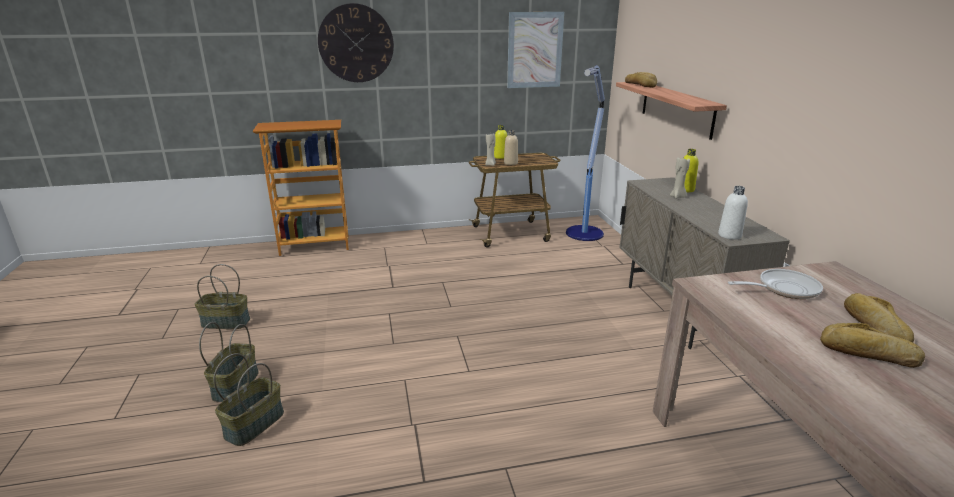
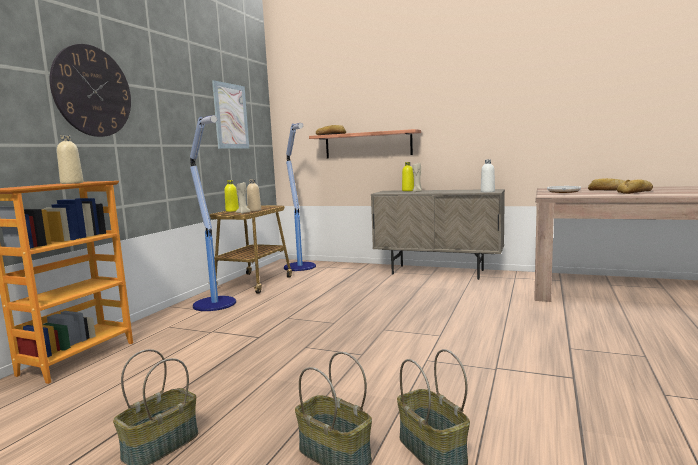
camera: 55 degrees left, 15 degrees down
none -> beige bottle [57,135,83,184]
none -> floor lamp [190,115,236,311]

